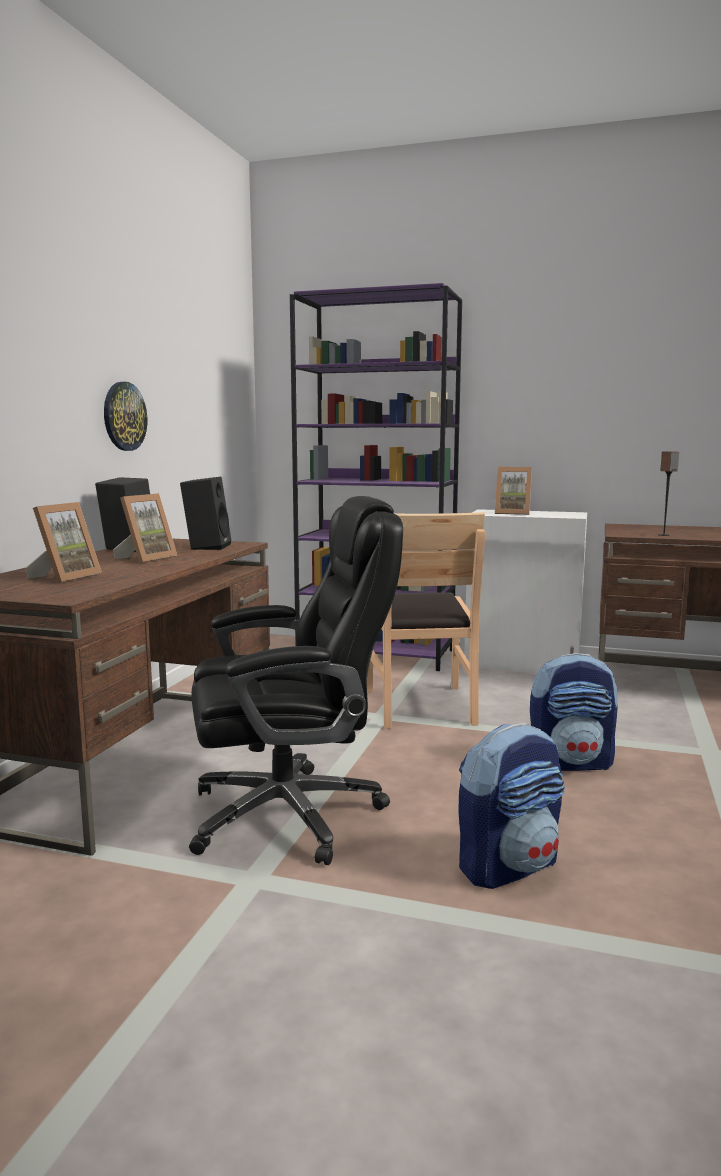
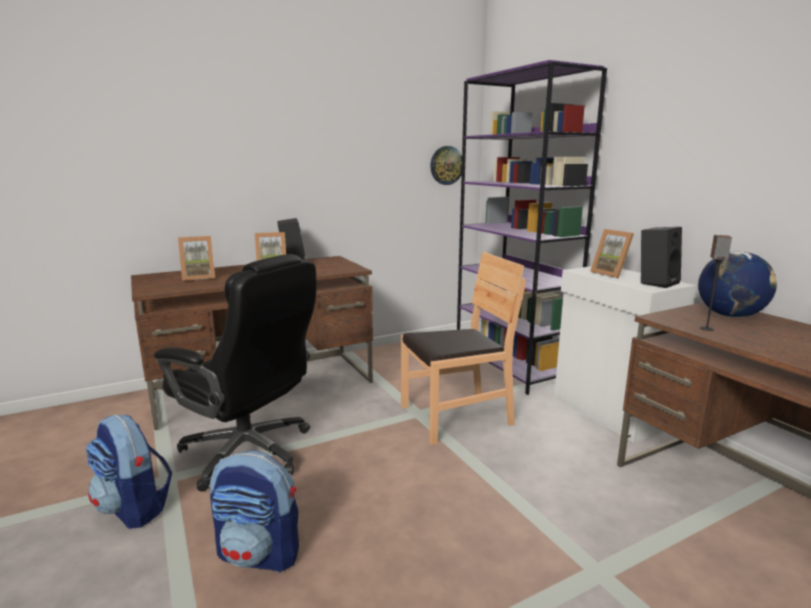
camera: 45 degrees right, 5 degrees up
wall clock [104,382,147,451] -> wall clock moved to [430,146,462,185]
black speaker [180,477,231,550] -> black speaker moved to [641,227,682,288]
brown chair [367,512,485,729] -> brown chair turned 150 degrees counterclockwise [401,252,526,445]
backpack [530,653,618,771] -> backpack moved to [86,414,172,529]
none -> globe [698,251,777,317]

